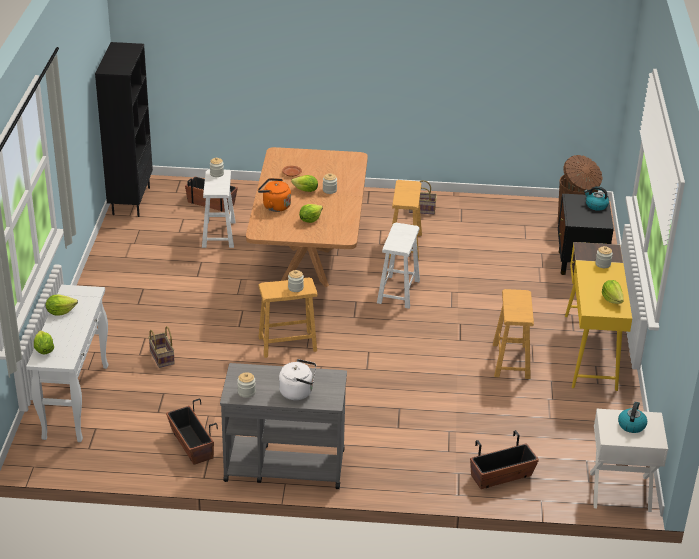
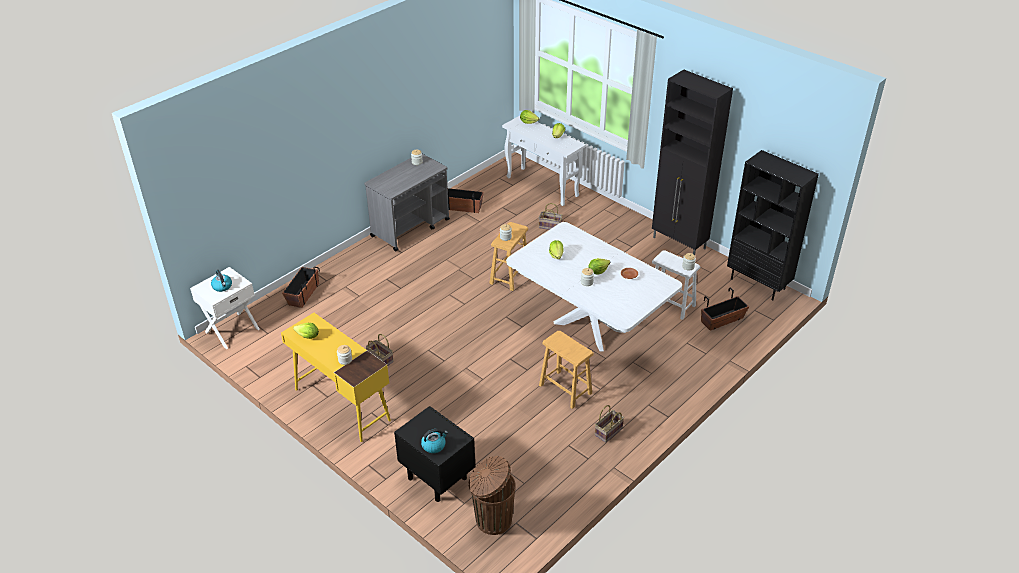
camera: 130 degrees right, 5 degrees up
brown dining table [246,147,368,288] -> white dining table [506,222,682,351]
orange kettle [258,178,291,212] -> none
white kettle [279,359,316,400] -> none
white stool [377,223,420,309] -> none
brown stool [493,289,534,379] -> basket [365,334,393,366]
none -> black cabinet [652,70,733,255]

